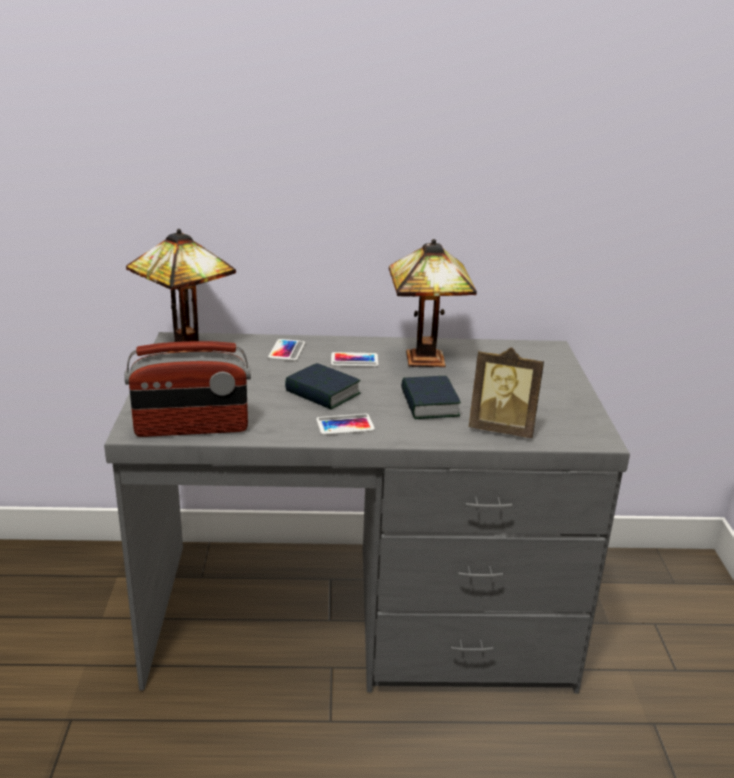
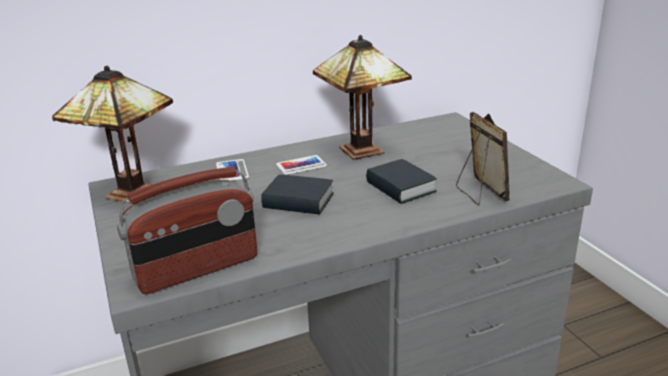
camera: 20 degrees left, 0 degrees up
phone [316,413,375,435] -> none
picture frame [469,347,544,438] -> picture frame turned 105 degrees counterclockwise [456,112,510,205]

